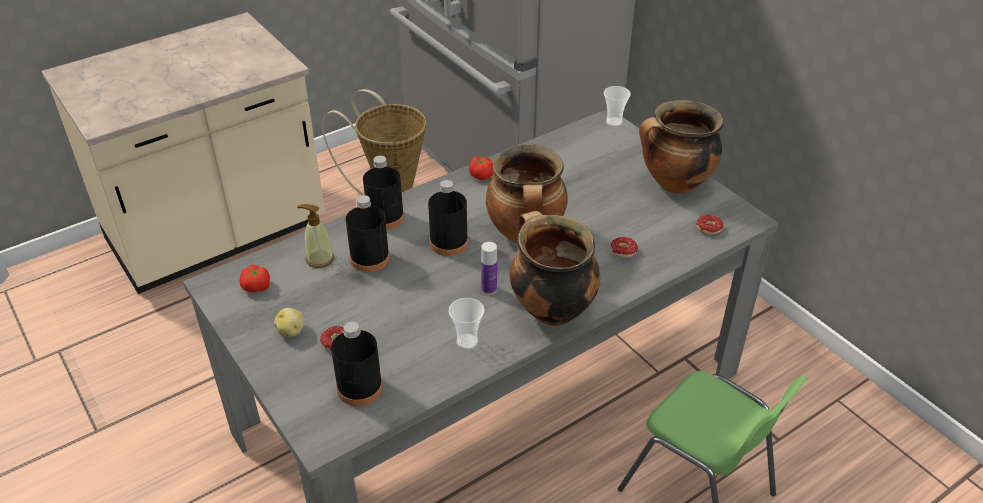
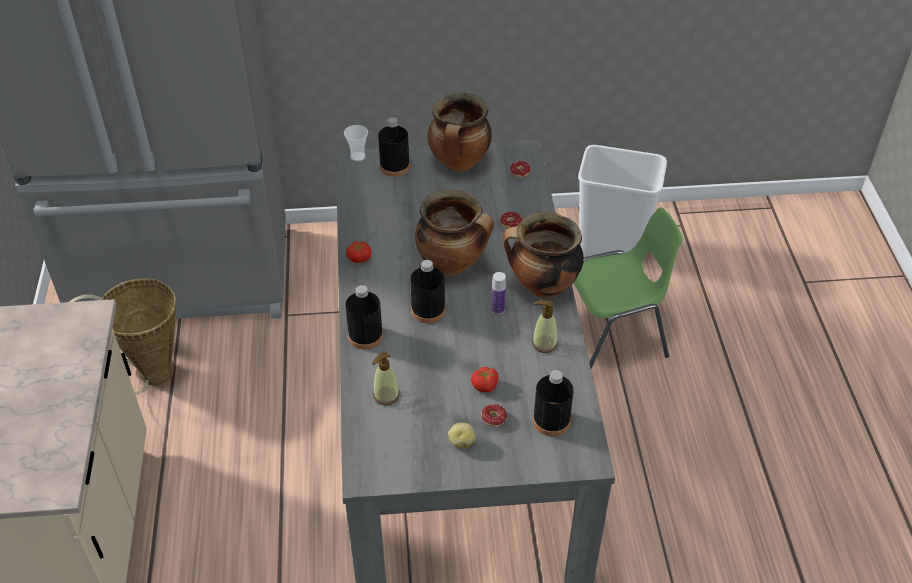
camera: 60 degrees left, 5 degrees up
tomato [240,265,270,292] -> tomato moved to [471,367,499,392]
black bottle [346,195,390,272] -> black bottle moved to [378,117,410,177]
cup [448,298,484,350] -> soap dispenser [532,300,558,353]
none -> white trash can [578,145,667,256]

